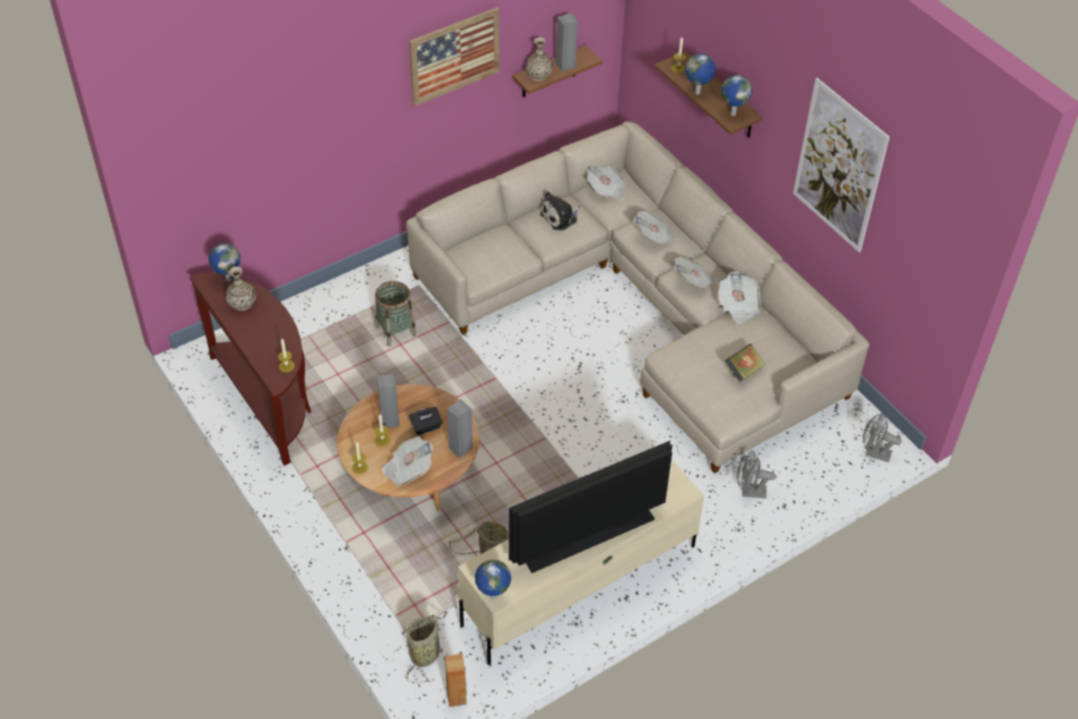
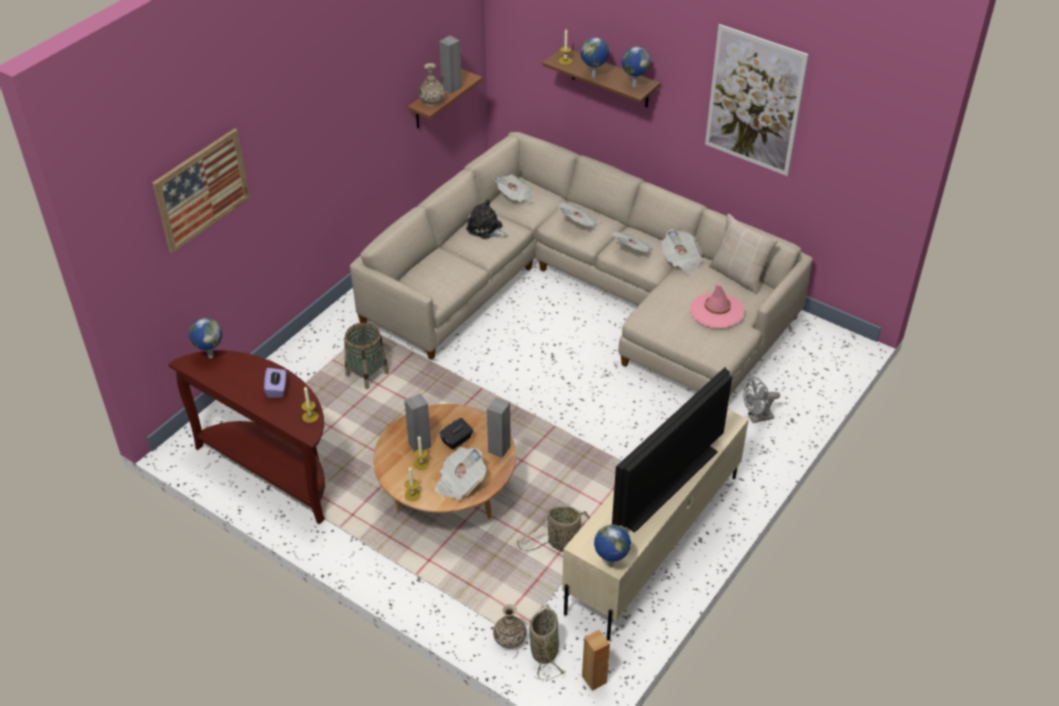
camera: 20 degrees left, 5 degrees down
vase [225,267,256,311] -> vase moved to [493,604,527,648]
picture [409,7,499,106] -> picture moved to [152,128,250,253]
plush toy [540,192,580,230] -> plush toy turned 90 degrees clockwise [466,199,508,239]
book [725,344,766,382] -> pink hat [690,284,744,328]
grey fan [863,413,901,462] -> none
none -> purple tissue box [264,368,286,398]
none -> beige pillow [709,214,777,294]

